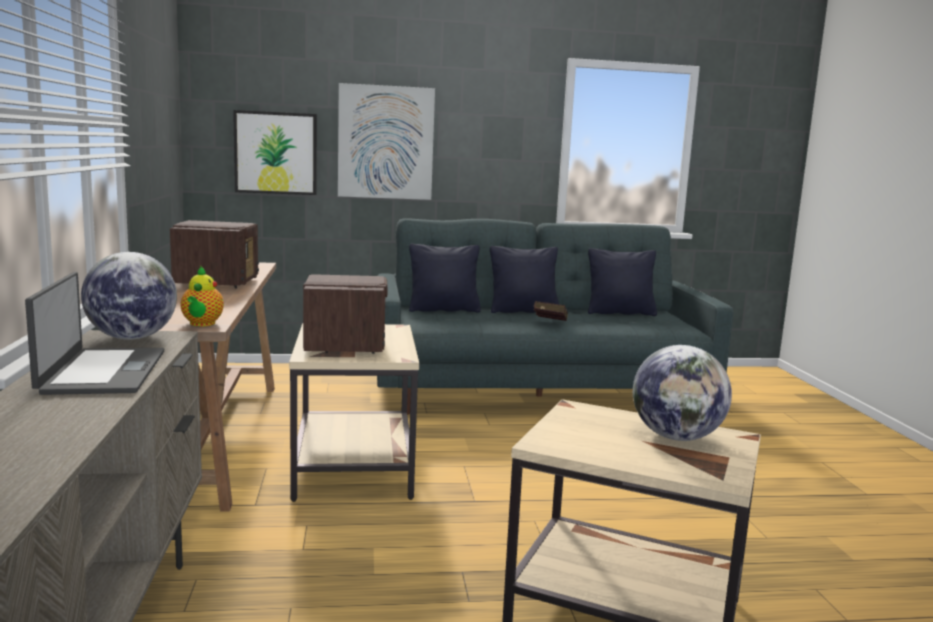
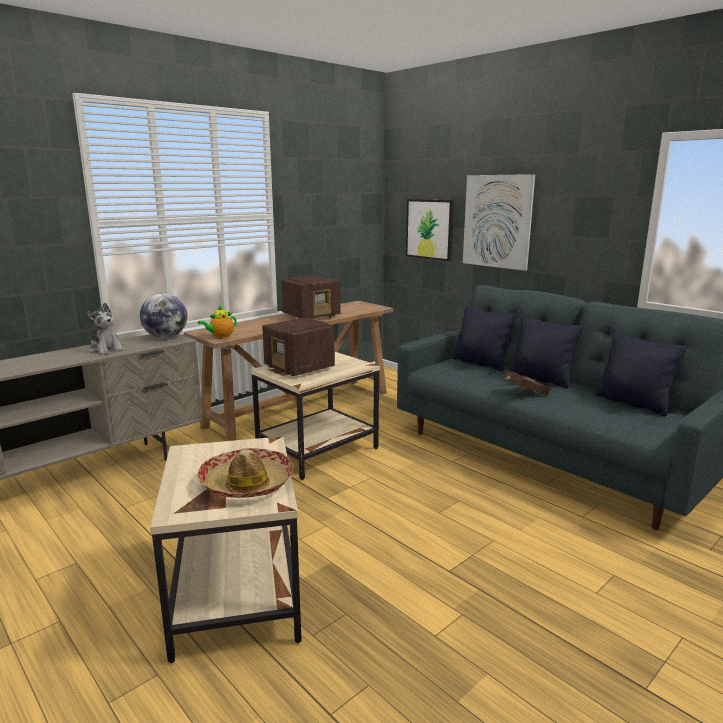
camera: 55 degrees right, 5 degrees up
laptop [25,272,164,395] -> plush toy [87,303,124,355]
radio [303,274,388,354] -> radio turned 90 degrees clockwise [262,318,335,376]
globe [633,345,732,441] -> hat [197,448,294,498]

